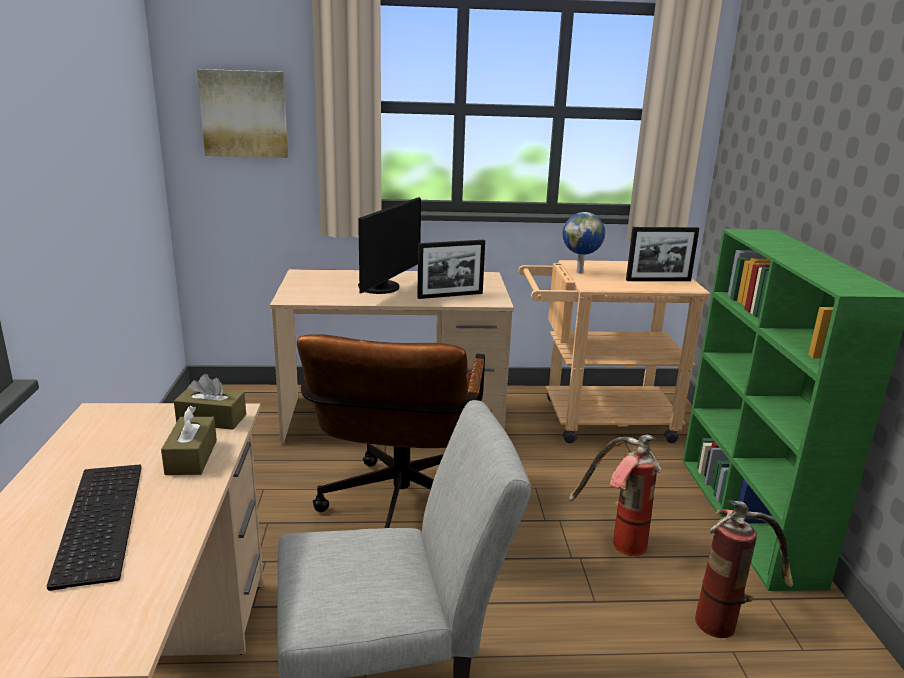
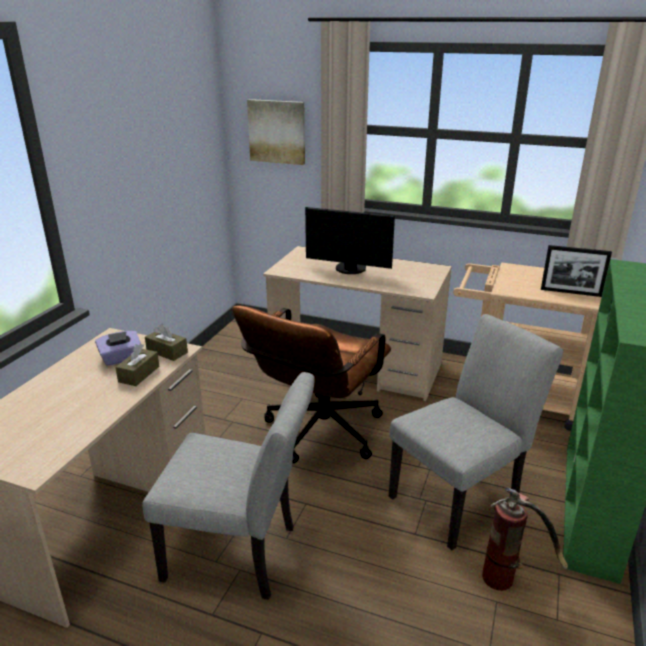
camera: 25 degrees right, 5 degrees up
keyboard [47,465,142,591] -> none
monitor [358,197,421,294] -> monitor turned 60 degrees clockwise [305,207,395,274]
picture frame [417,240,485,299] -> none
globe [562,212,605,274] -> none
fire extinguisher [569,435,662,556] -> grey chair [389,314,563,550]
none -> purple tissue box [95,331,141,366]

